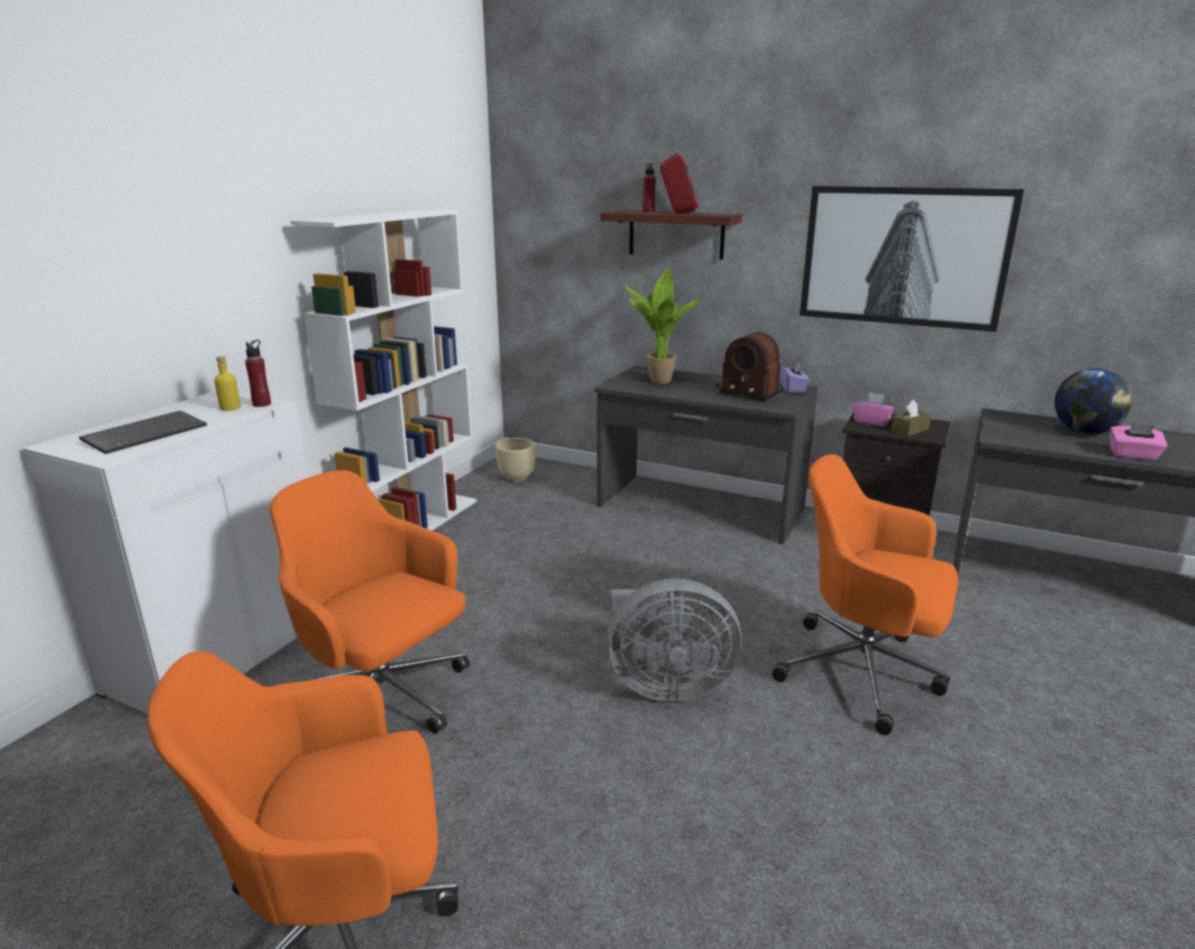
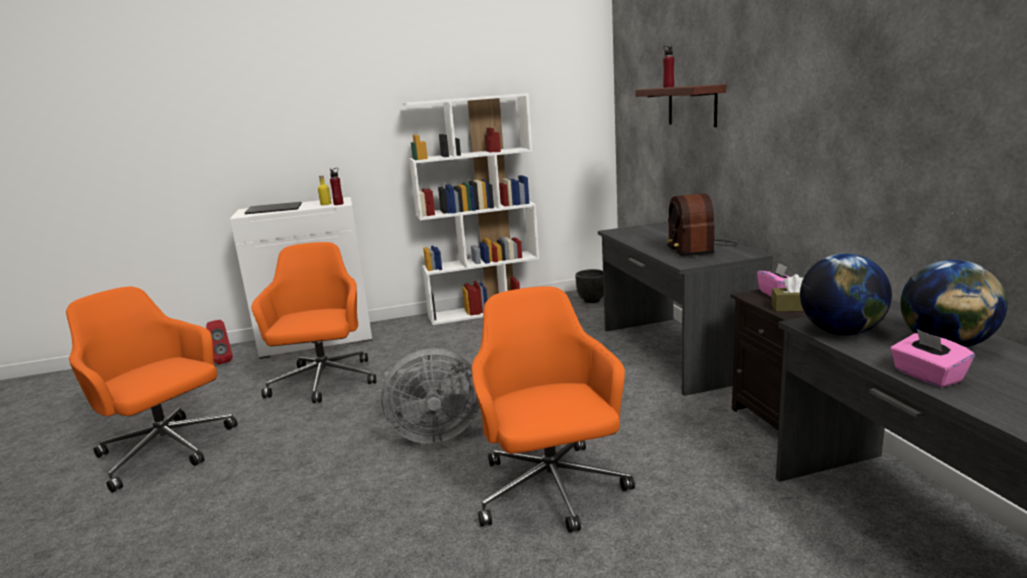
camera: 50 degrees right, 5 degrees down
beige planter [496,438,536,482] -> black planter [575,269,604,303]
grey fan [606,579,741,702] -> grey fan turned 60 degrees counterclockwise [381,348,480,444]
potted plant [626,268,703,384] -> none
red speaker [660,153,698,213] -> red speaker moved to [206,320,233,364]
purple tissue box [781,361,809,393] -> none
picture [800,186,1024,332] -> none
none -> globe [800,253,892,335]

